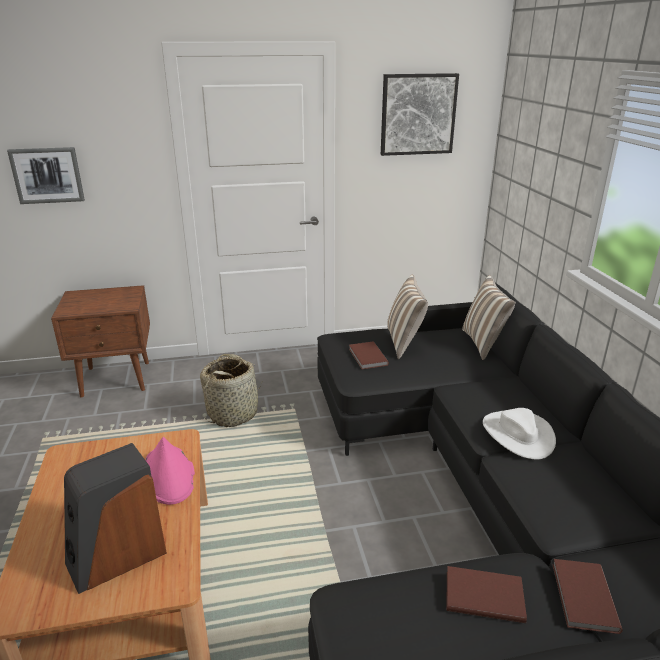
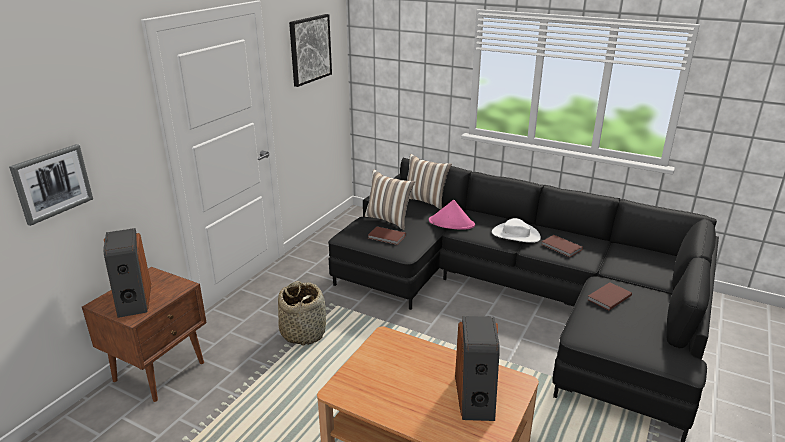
camera: 50 degrees left, 0 degrees up
pink hat [145,437,195,505] -> pink hat moved to [429,200,475,229]
brown book [552,559,623,634] -> brown book moved to [541,235,583,257]
none -> speaker [103,228,151,318]

